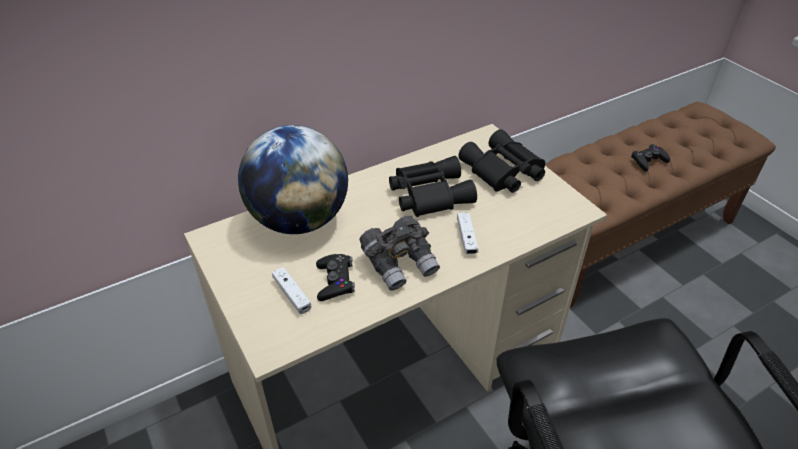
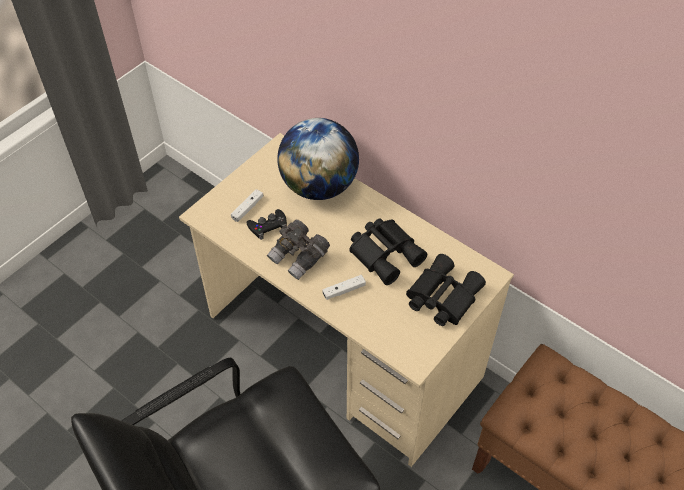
camera: 70 degrees right, 10 degrees up
black game controller [631,144,670,172] -> none

